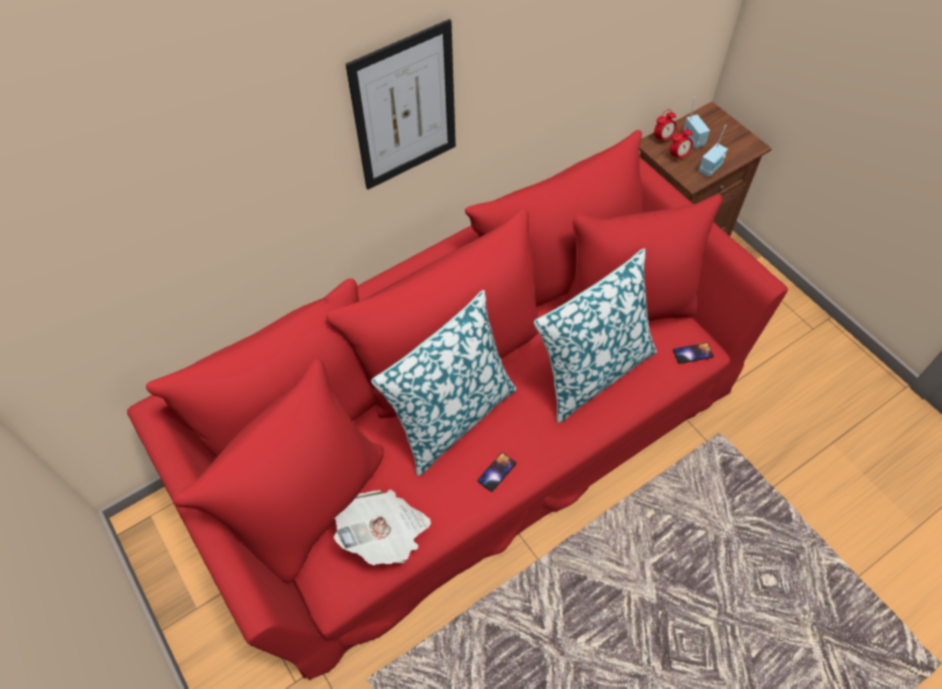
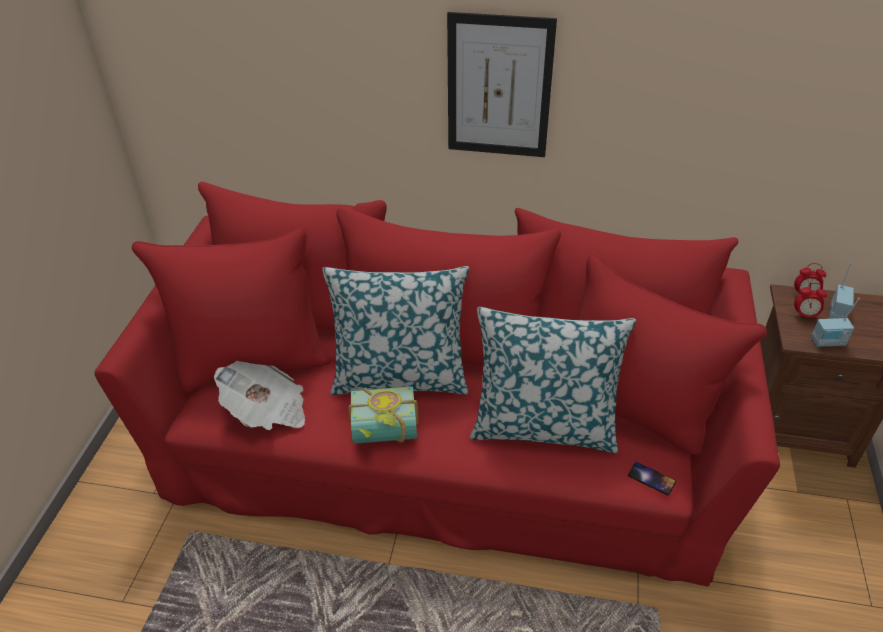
camera: 45 degrees right, 15 degrees down
phone [477,452,516,492] -> book [348,386,419,444]

